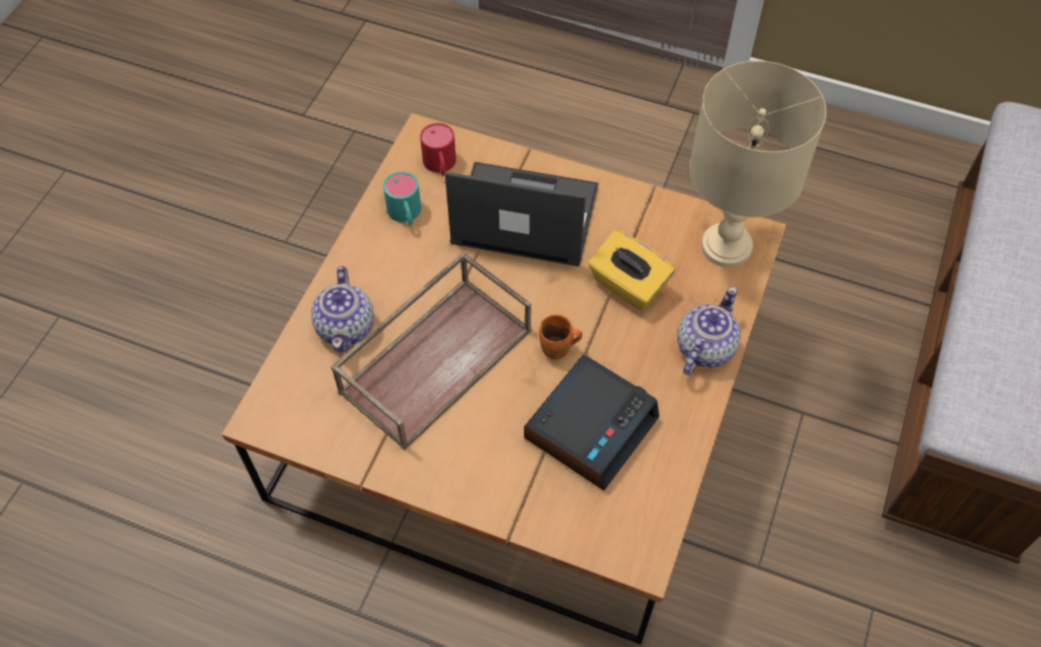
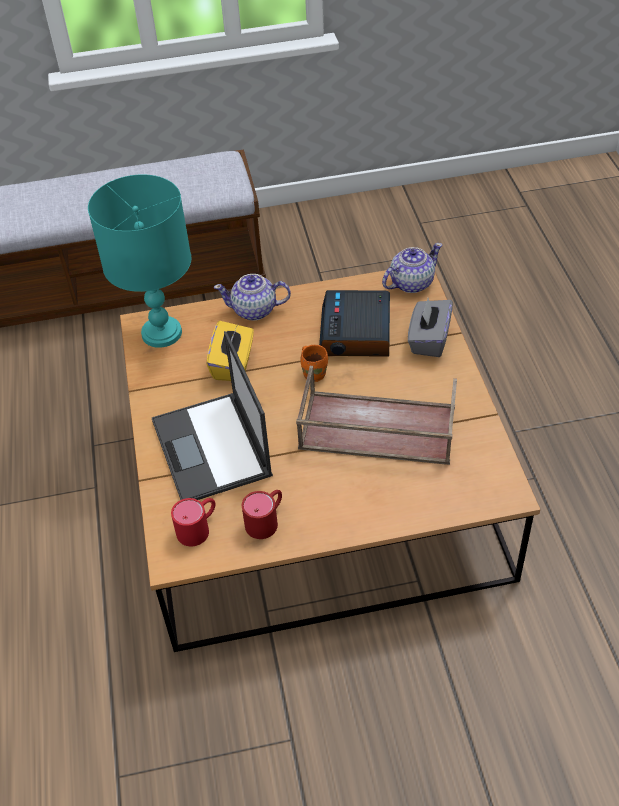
camera: 120 degrees left, 10 degrees down
teapot [311,266,374,353] -> teapot moved to [382,243,442,293]
turquoise mug [383,172,421,225] -> red mug [242,490,282,539]
alarm clock [524,355,659,491] -> alarm clock turned 90 degrees counterclockwise [319,290,390,357]
beige table lamp [689,61,826,268] -> turquoise table lamp [88,174,191,348]
none -> grey tissue box [408,298,453,357]

